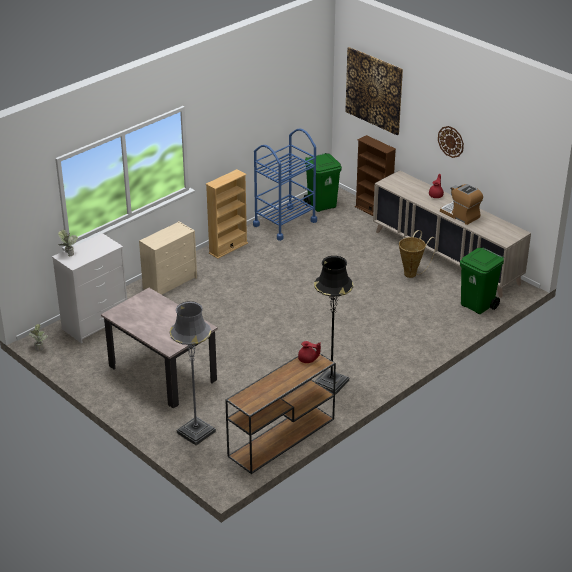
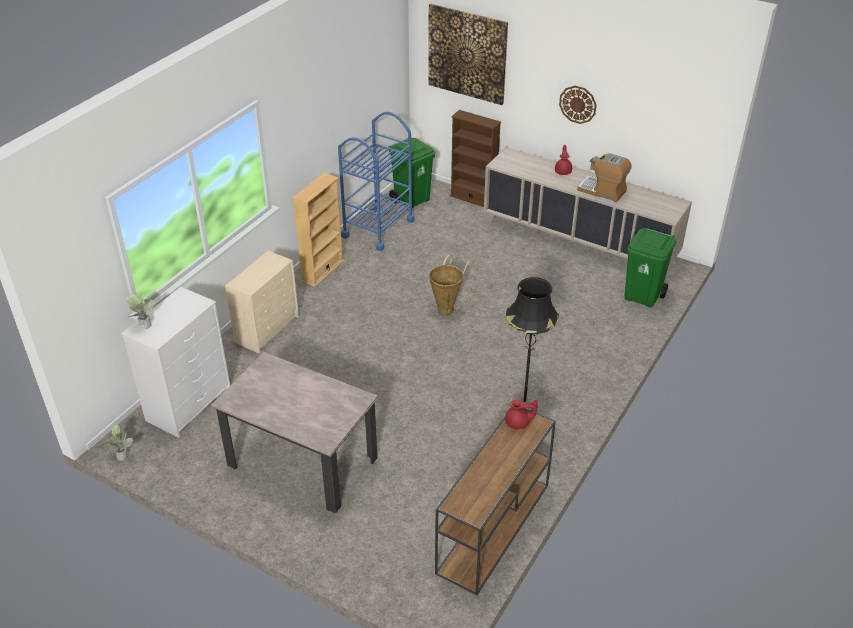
camera: 15 degrees left, 5 degrees up
grey floor lamp [169,301,216,446] -> none
basket [399,230,436,278] -> basket moved to [429,255,473,316]

